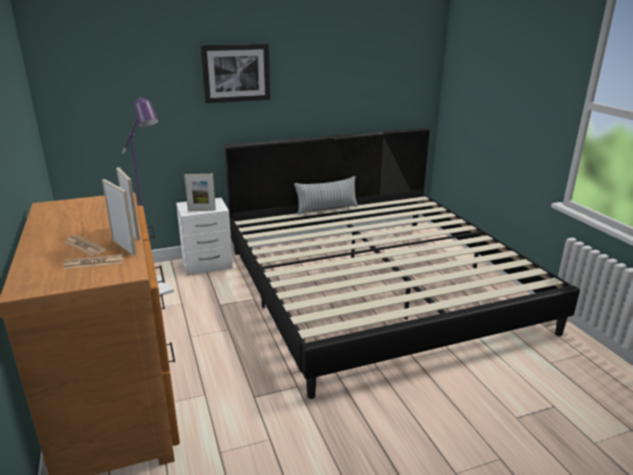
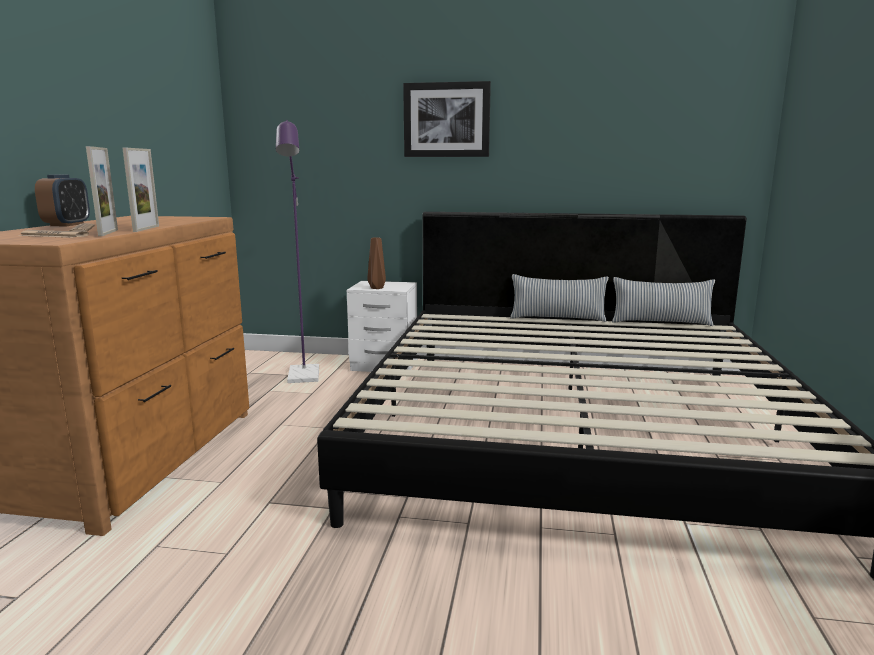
camera: 30 degrees right, 10 degrees down
picture frame [184,174,216,211] -> brown vase [367,237,386,289]
none -> alarm clock [35,174,90,226]
none -> pillow [612,277,715,326]

